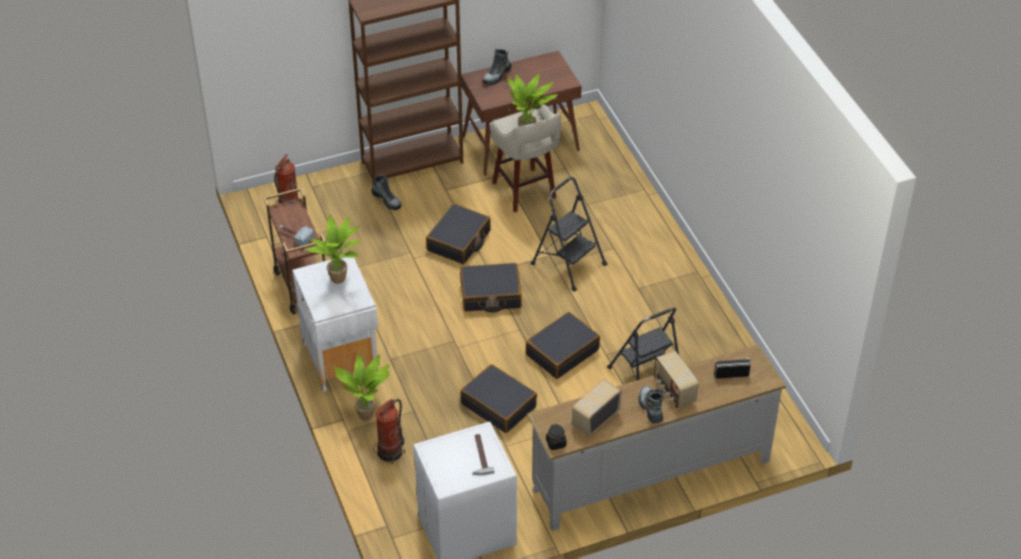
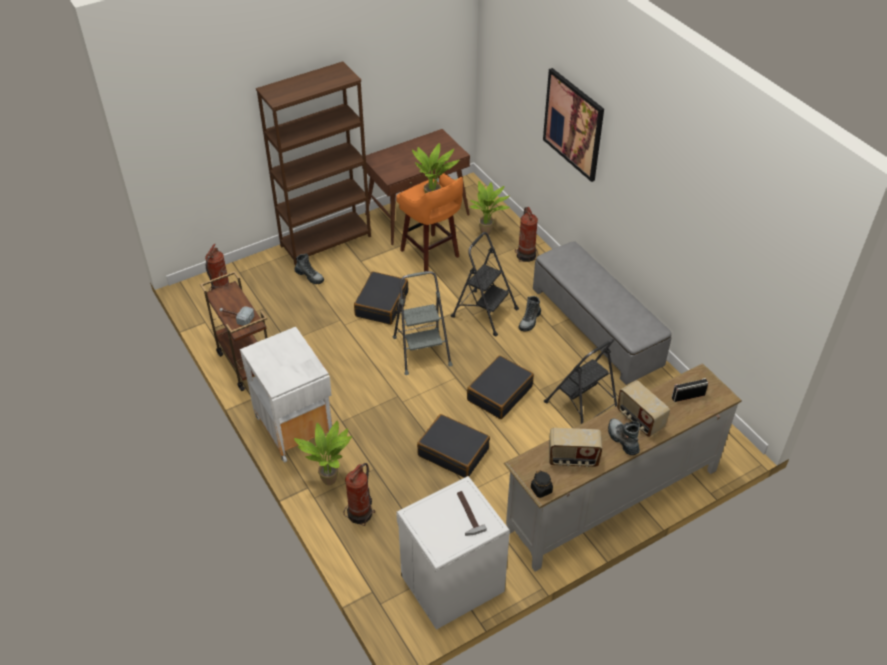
camera: 10 degrees left, 0 degrees up
potted plant [305,215,361,284] -> potted plant moved to [469,181,510,235]
black suitcase [460,263,522,312] -> grey step ladder [393,271,453,375]
boot [482,49,512,85] -> boot moved to [518,296,541,331]
beige stool [489,104,561,213] -> orange stool [396,173,463,272]
radio [572,379,622,437] -> radio turned 120 degrees counterclockwise [549,428,602,467]
none -> fire extinguisher [515,207,539,262]
none -> grey bench [533,241,671,385]
none -> picture [543,68,604,182]

